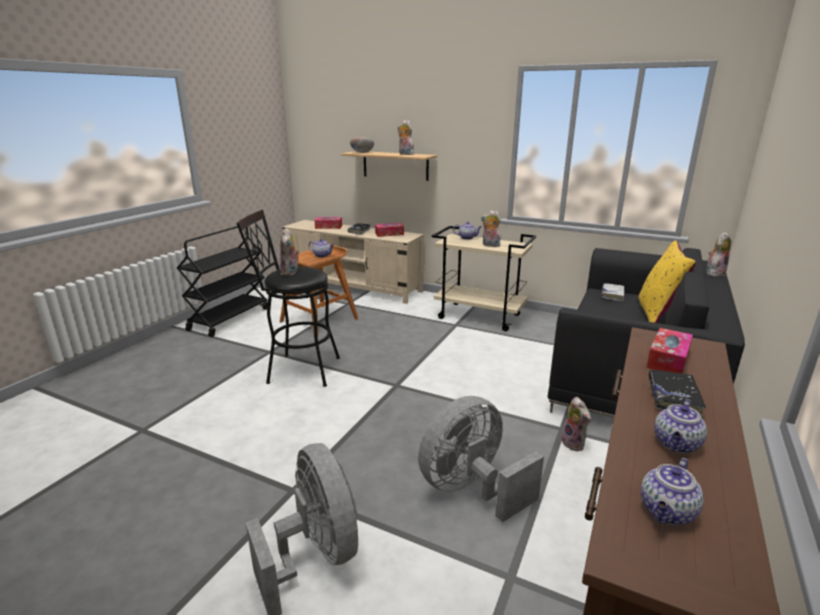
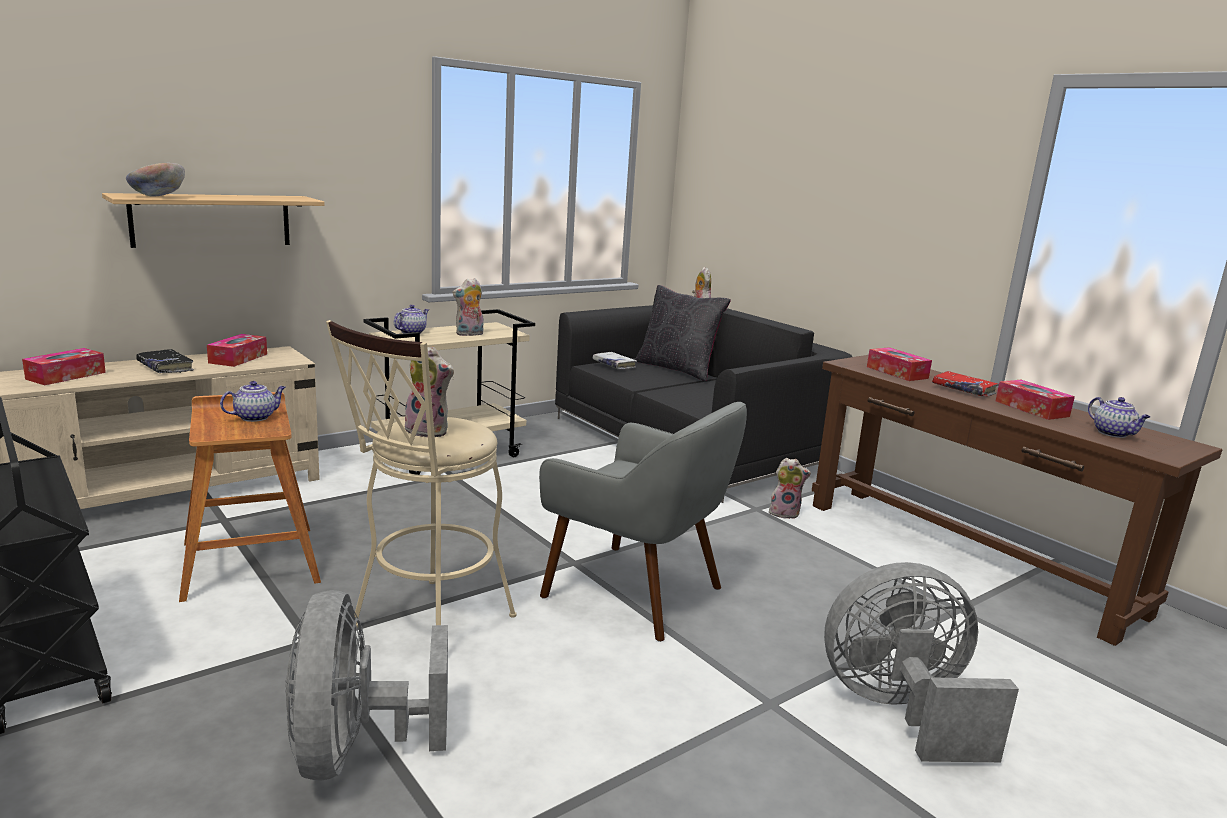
camera: 65 degrees left, 5 degrees down
black stool [236,210,340,387] -> beige stool [326,320,516,627]
plush toy [398,120,414,155] -> none
grey fan [418,396,544,522] -> grey fan moved to [285,590,448,781]
yellow pillow [638,240,696,323] -> black pillow [635,285,731,381]
black book [649,370,706,418] -> red book [932,371,999,397]
teapot [655,399,707,453] -> tissue box [996,380,1075,420]
none -> grey armchair [539,402,747,642]

